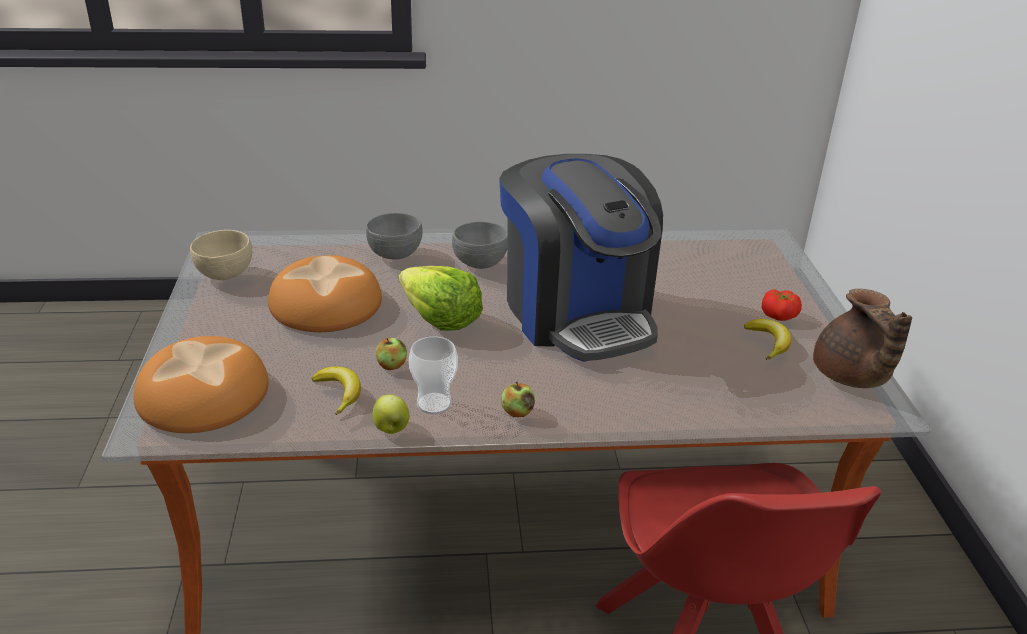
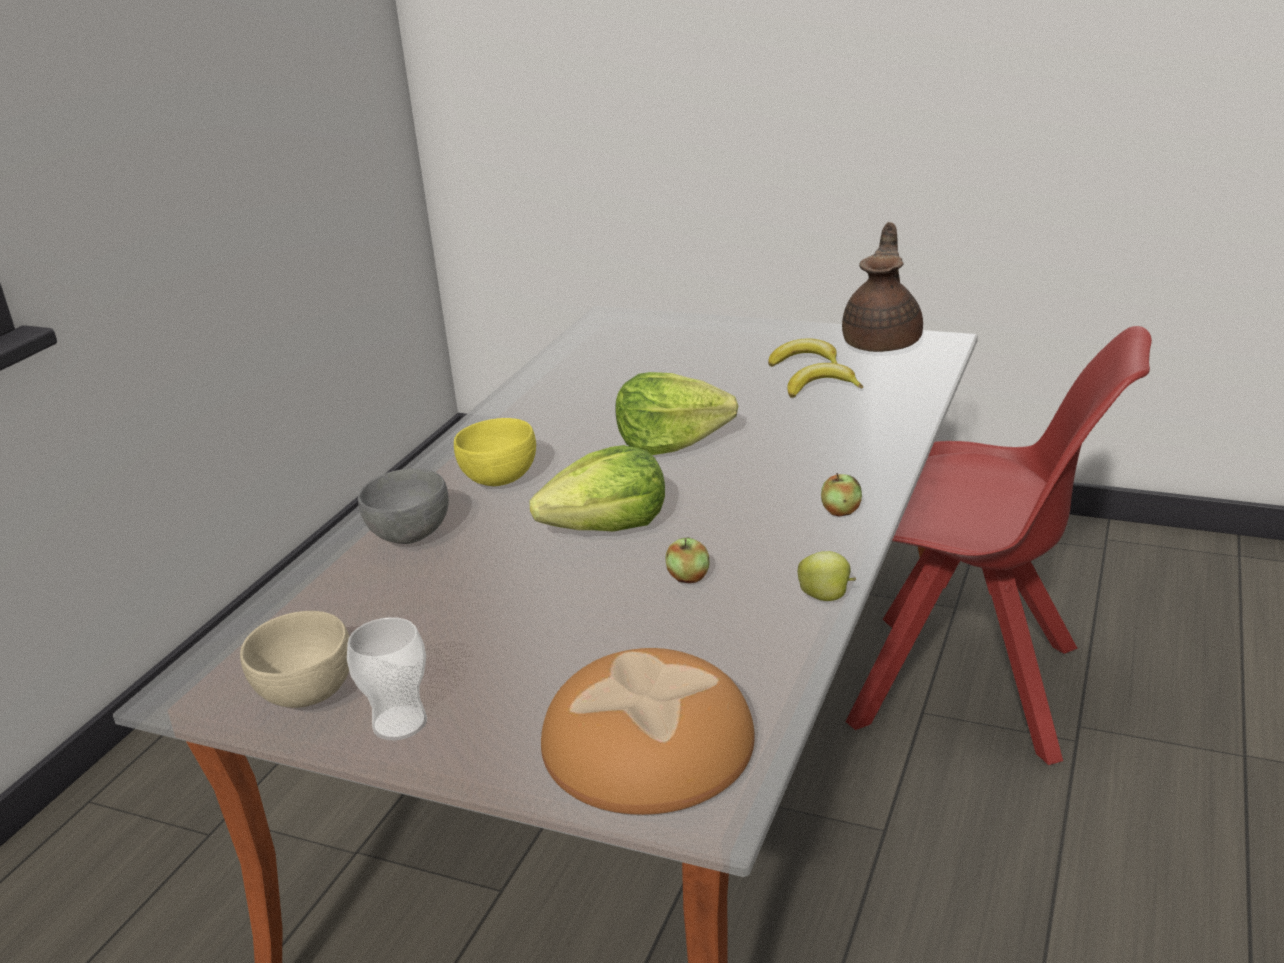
camera: 60 degrees left, 5 degrees down
bread [268,255,382,332] -> none
banana [311,366,361,415] -> banana moved to [787,363,863,398]
cup [409,336,458,414] -> cup moved to [347,617,427,741]
grey bowl [452,222,508,269] -> yellow bowl [454,418,536,486]
coffee machine [499,154,663,362] -> lettuce [615,372,738,455]
tomato [762,289,802,321] -> none
brown teapot [813,289,912,388] -> brown teapot turned 90 degrees counterclockwise [842,222,923,352]

